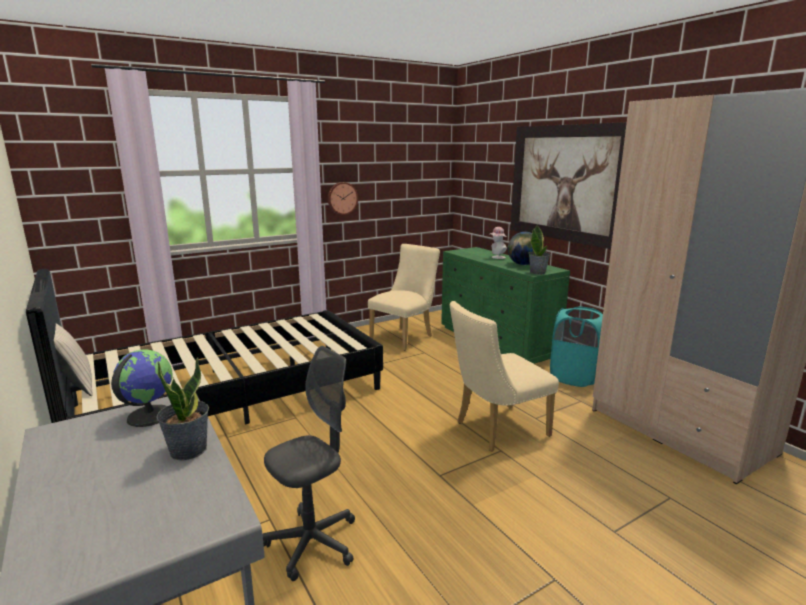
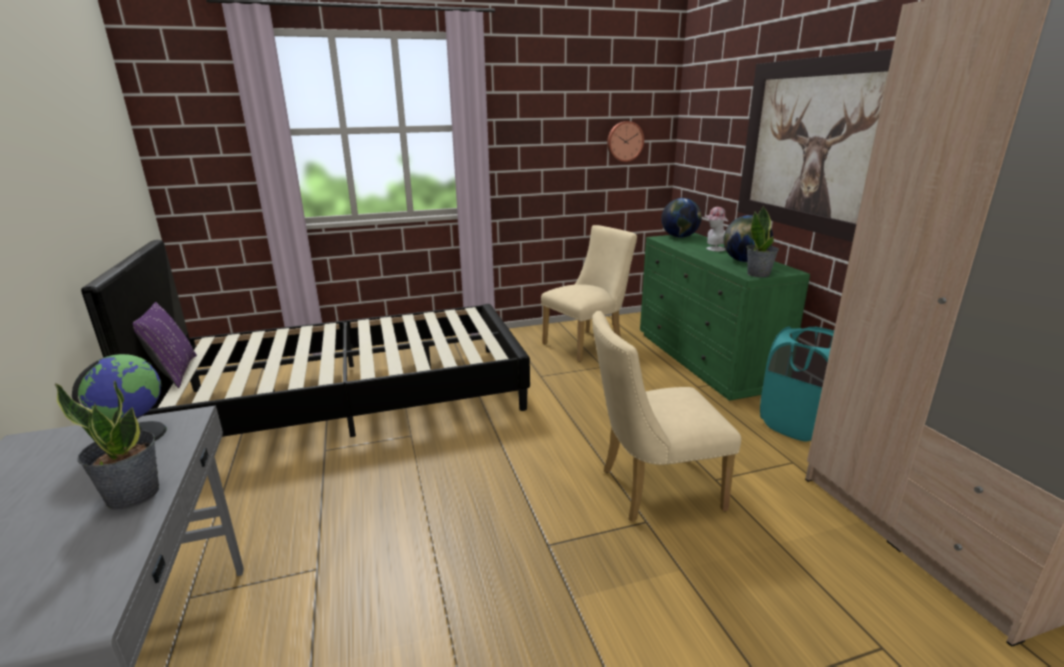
camera: 15 degrees right, 5 degrees up
beige pillow [54,323,93,396] -> purple pillow [133,302,197,388]
grey office chair [262,346,355,581] -> none
wall clock [328,182,358,215] -> wall clock moved to [607,121,644,162]
none -> globe [661,198,702,238]

